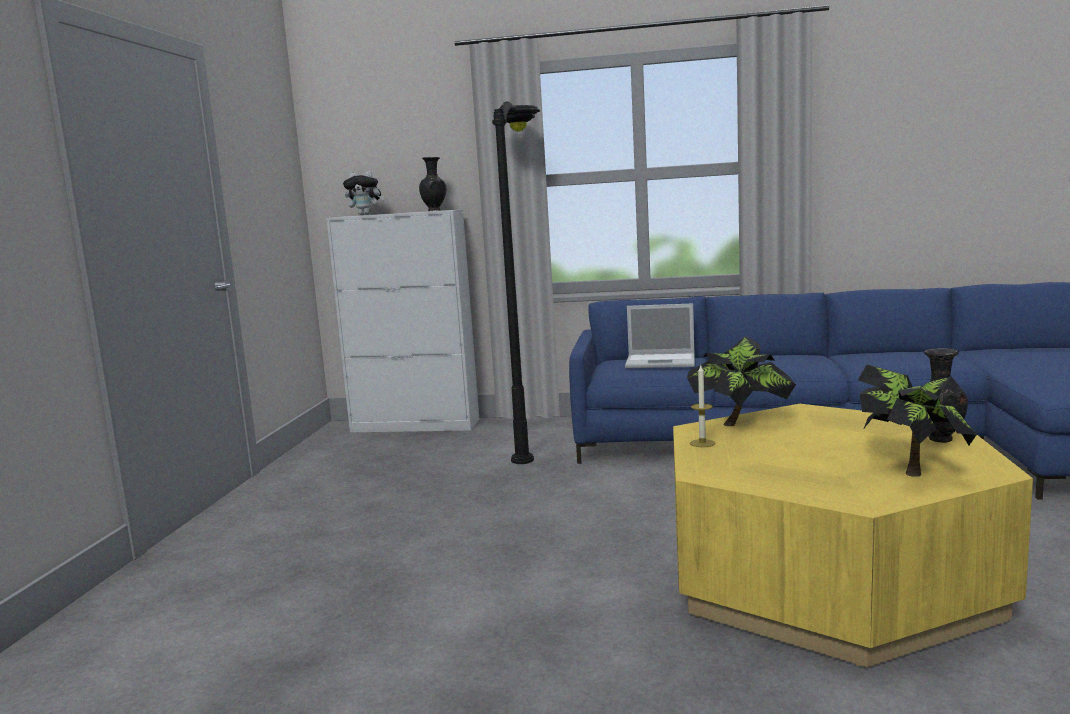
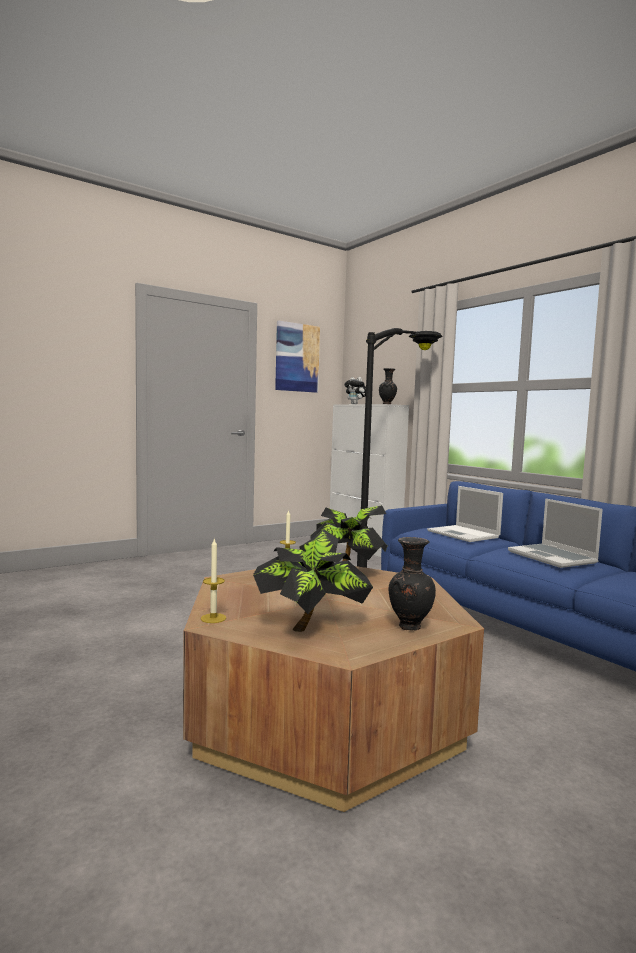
camera: 45 degrees right, 5 degrees down
yellow coffee table [673,404,1033,667] -> brown coffee table [183,566,484,812]
none -> candle [201,538,226,623]
none -> picture [275,320,320,393]
none -> laptop [508,498,603,568]

